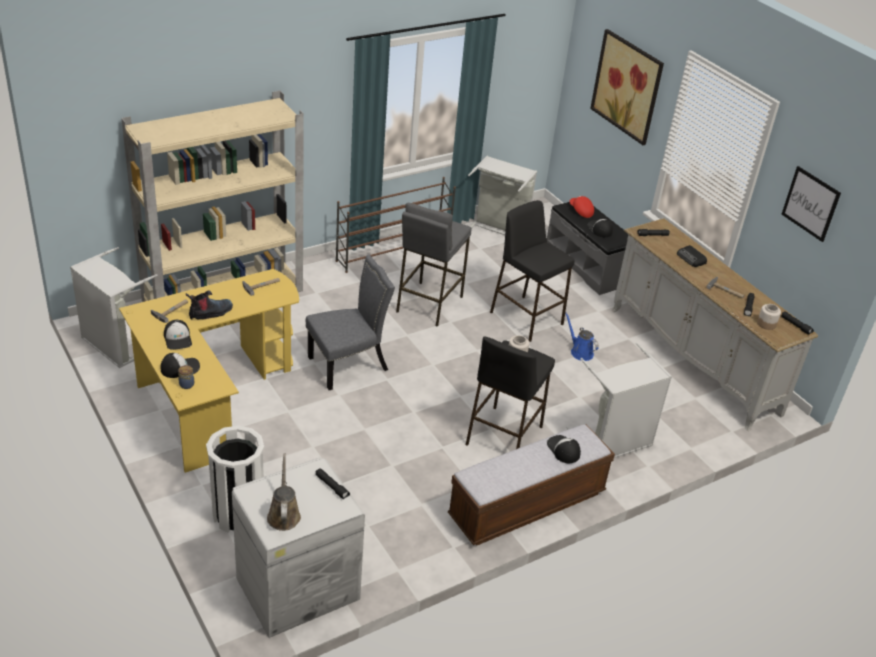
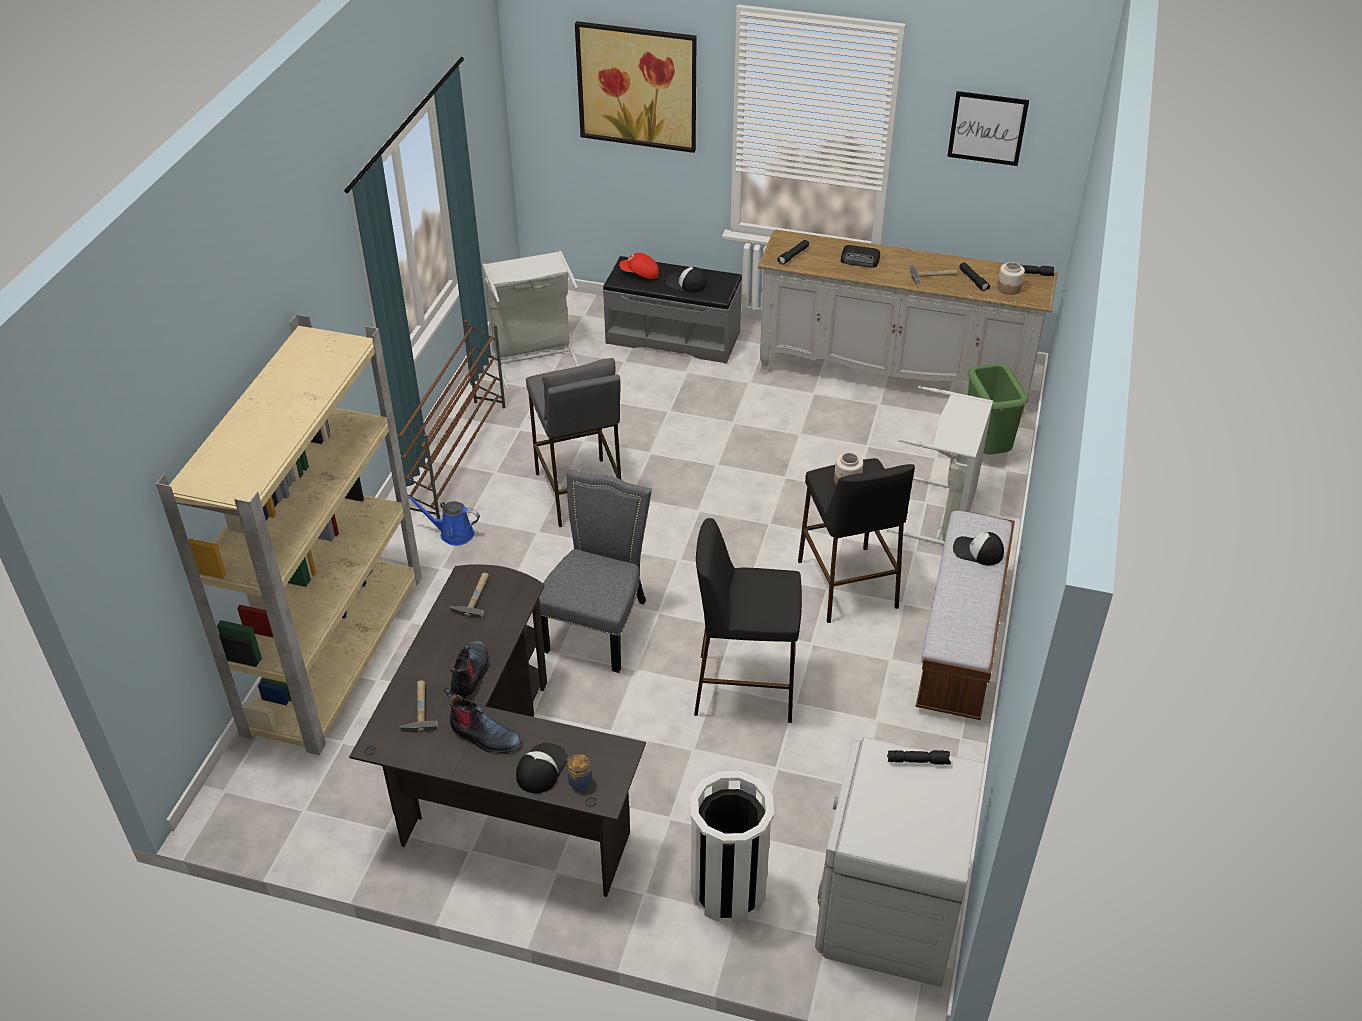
camera: 40 degrees left, 5 degrees up
grey laundry basket [70,247,157,368] -> none
yellow desk [119,269,299,473] -> black desk [349,564,646,897]
cap [164,320,192,350] -> boot [443,687,521,754]
brown watering can [267,454,301,531] -> none
black stool [490,200,575,342] -> black stool moved to [694,518,802,723]
blue watering can [565,313,599,361] -> blue watering can moved to [408,496,480,546]
none -> green trash can [967,364,1028,454]

